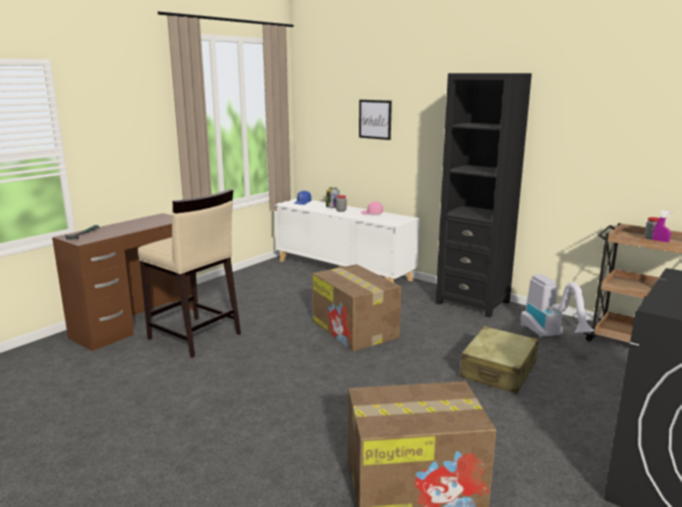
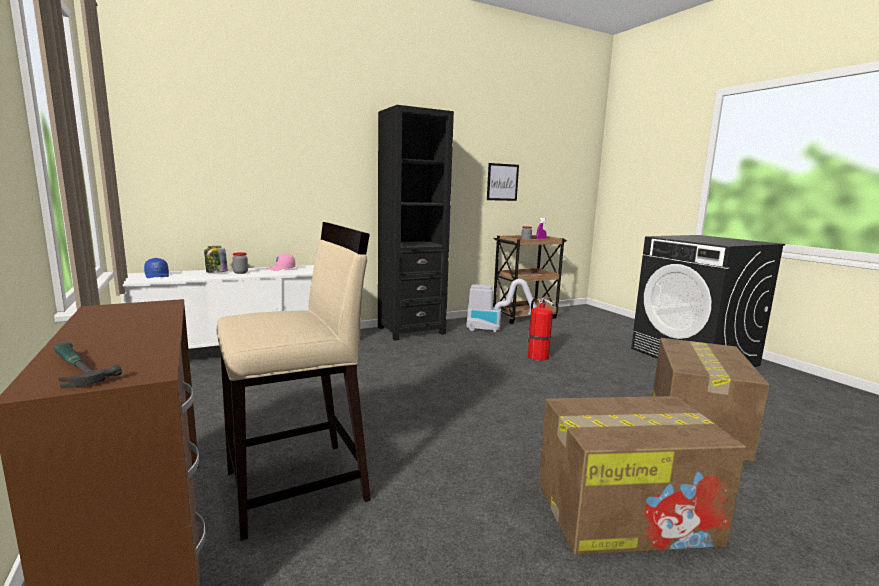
camera: 65 degrees left, 5 degrees down
cardboard box [312,264,401,351] -> cardboard box moved to [539,396,746,555]
picture [359,100,392,140] -> picture moved to [487,163,519,201]
beige suitcase [460,326,538,394] -> fire extinguisher [527,297,554,361]

